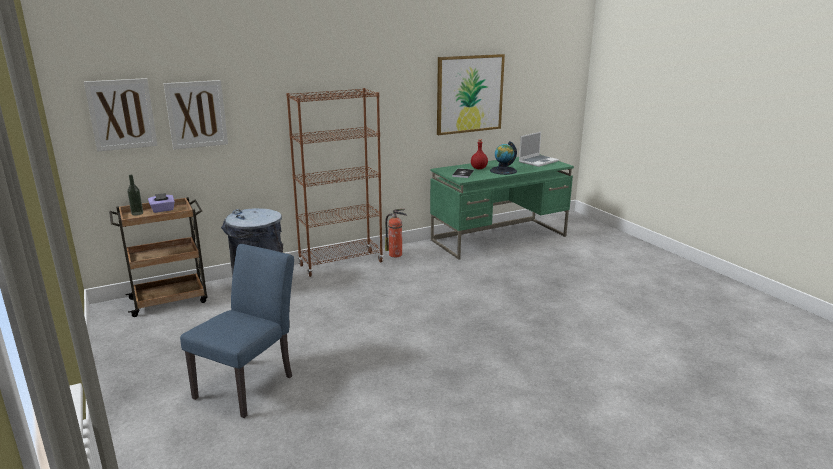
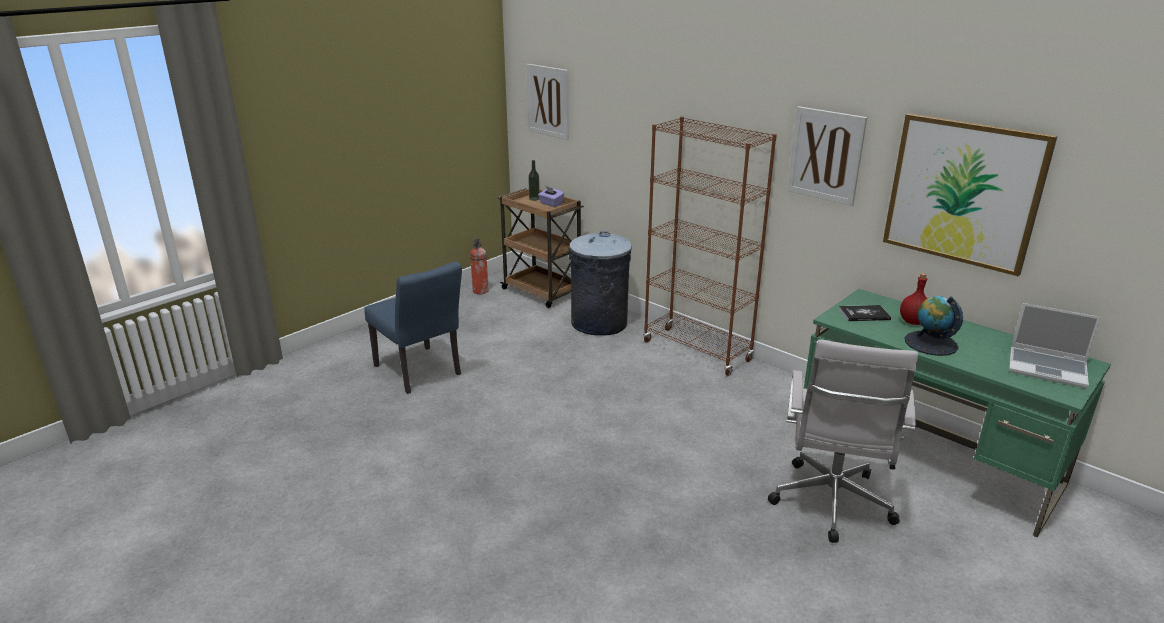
camera: 70 degrees right, 5 degrees up
picture [164,80,228,150] -> picture moved to [787,106,867,206]
blue chair [180,244,294,418] -> blue chair turned 45 degrees clockwise [364,261,462,394]
fire extinguisher [385,209,407,257] -> fire extinguisher moved to [470,238,489,294]
none -> white office chair [768,339,918,543]

